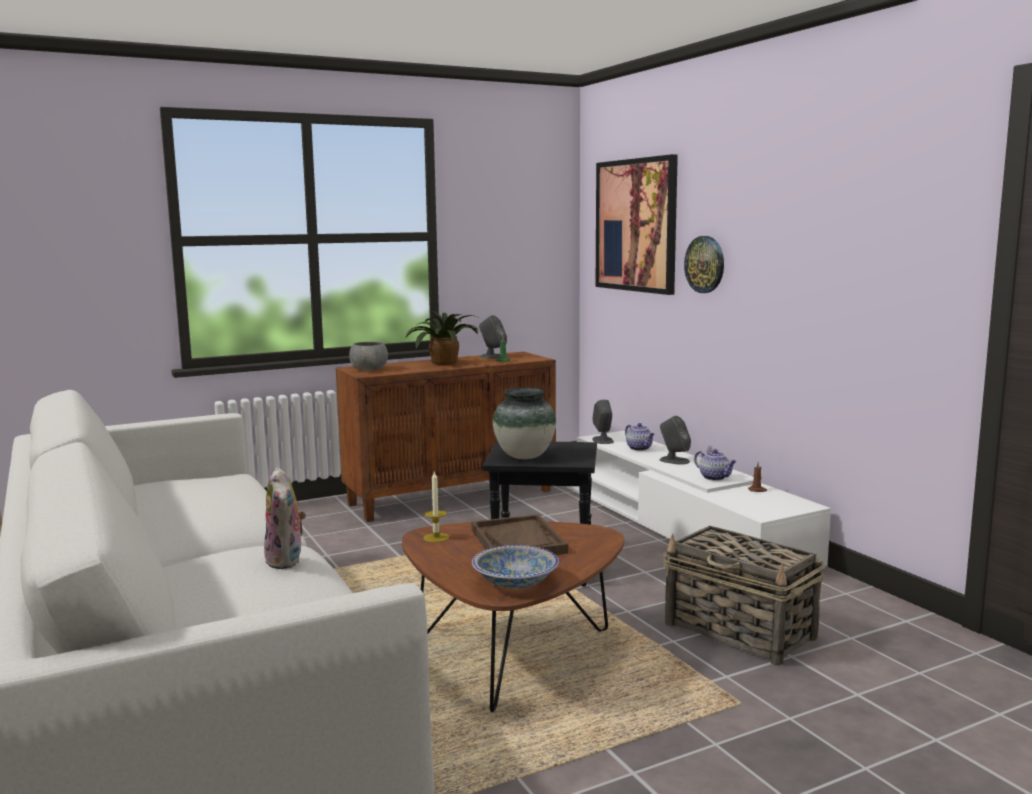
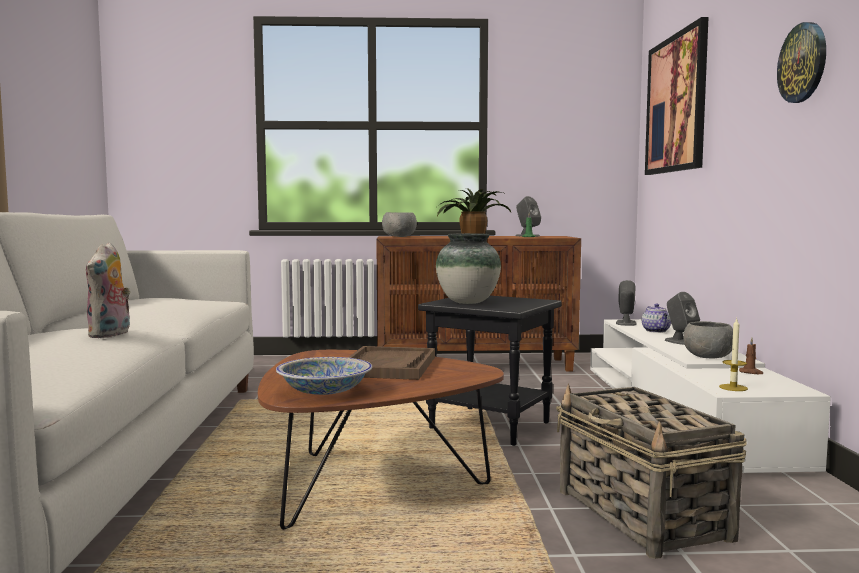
camera: 25 degrees right, 5 degrees down
candle [423,472,449,543] -> candle moved to [719,319,748,391]
wall clock [684,236,724,293] -> wall clock moved to [777,22,826,103]
teapot [694,449,737,481] -> grey bowl [683,321,733,359]

